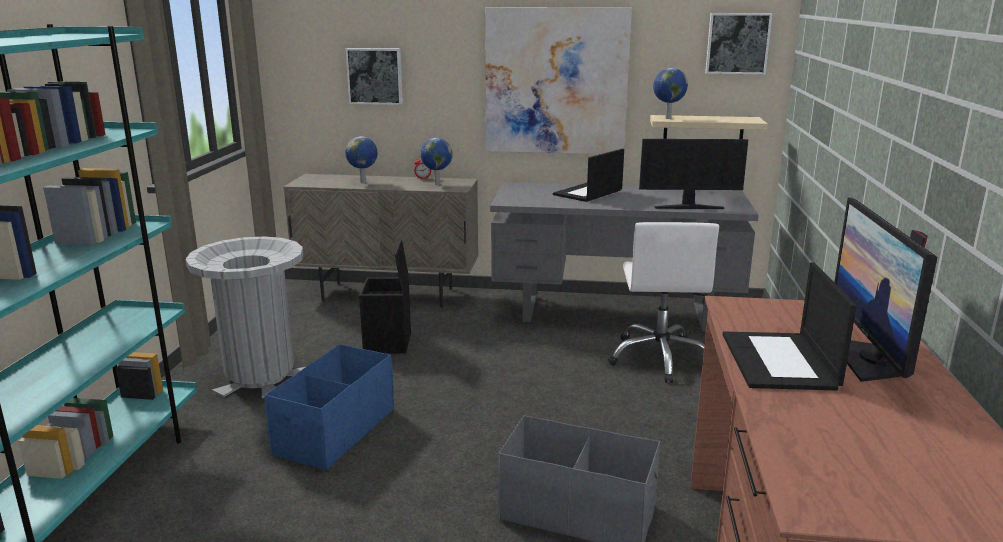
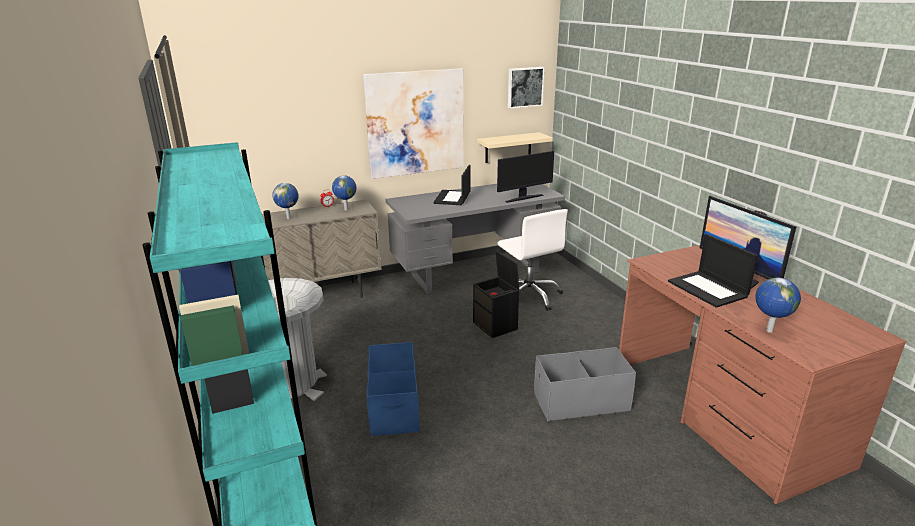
camera: 30 degrees left, 5 degrees up
picture [345,48,403,105] -> none
black storage box [359,239,411,353] -> black storage box moved to [473,251,519,338]
globe [653,68,688,119] -> globe moved to [755,278,801,333]

